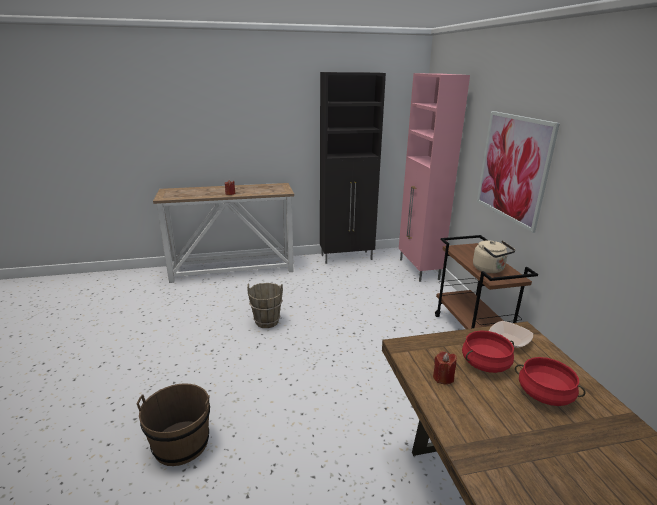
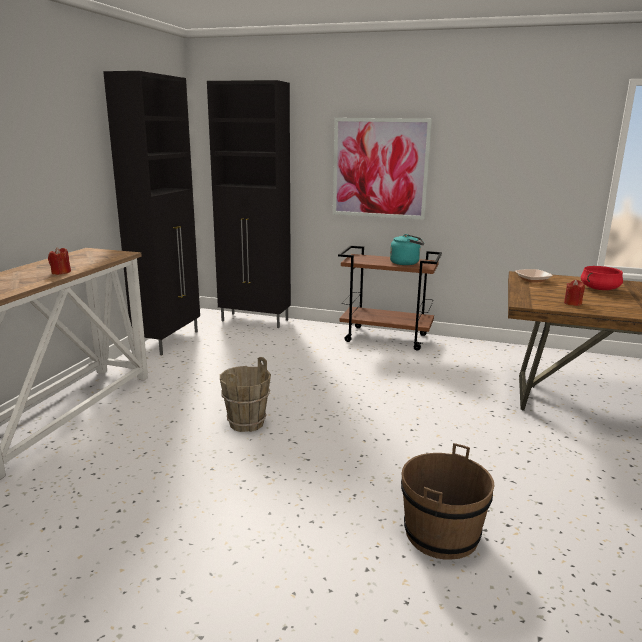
camera: 60 degrees left, 5 degrees down
pink cabinet [399,73,470,282] -> black cabinet [207,80,291,328]
red cooking pot [462,330,514,373] -> none
beige kettle [473,240,515,273] -> turquoise kettle [390,234,424,265]

